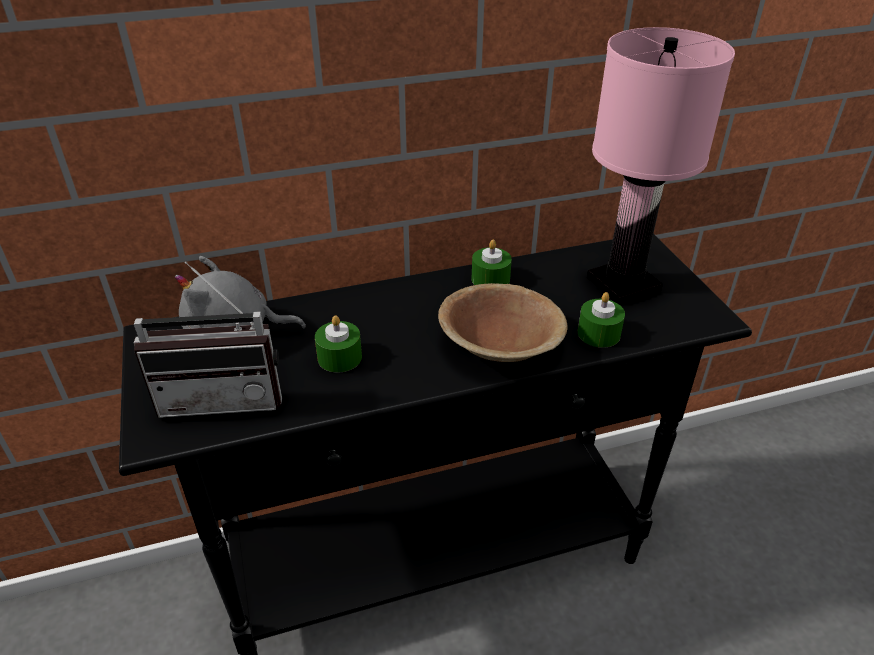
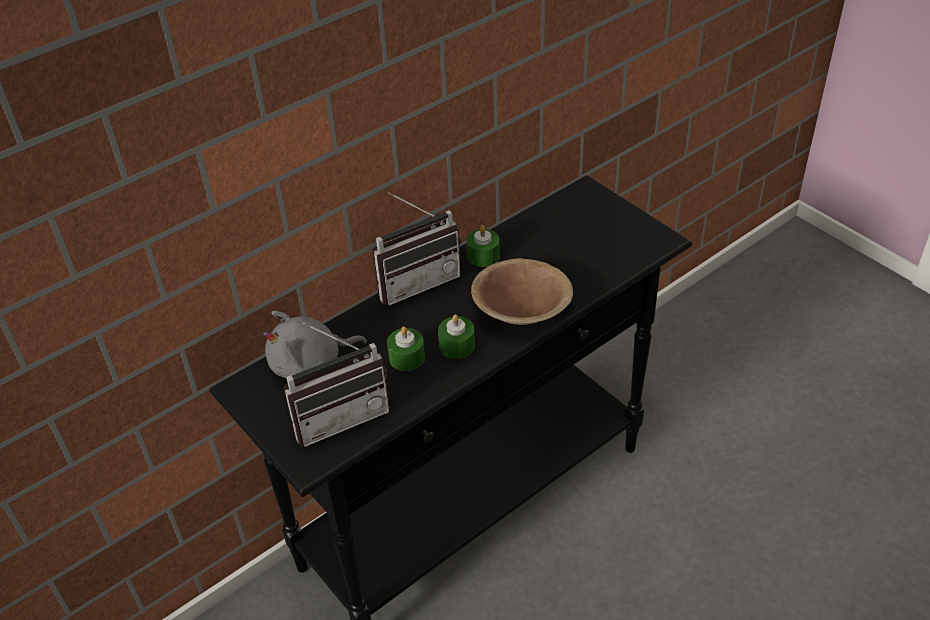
camera: 20 degrees left, 5 degrees up
green candle [578,292,625,348] -> green candle moved to [438,314,475,359]
pink table lamp [587,27,735,305] -> none
none -> radio [372,192,461,306]

